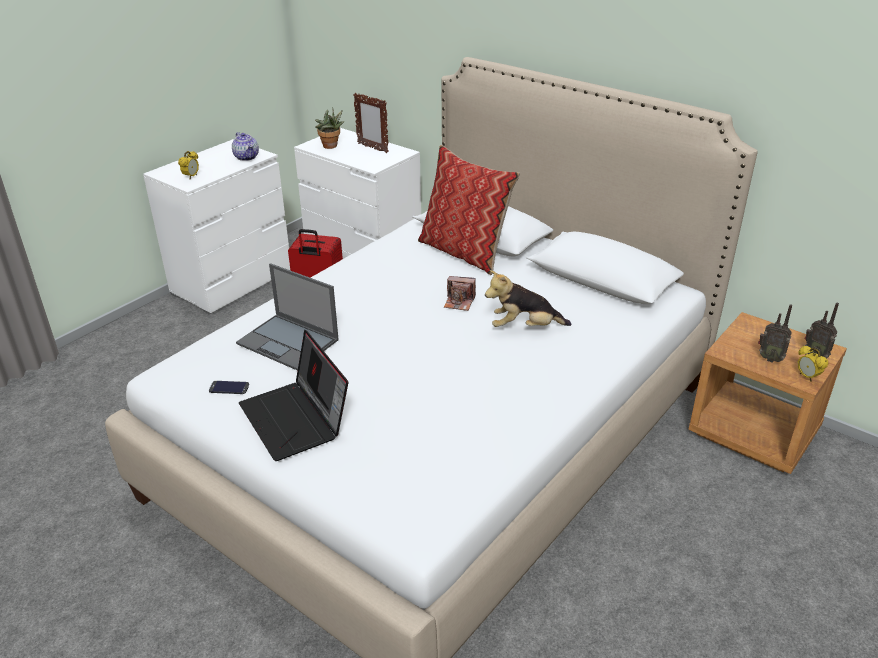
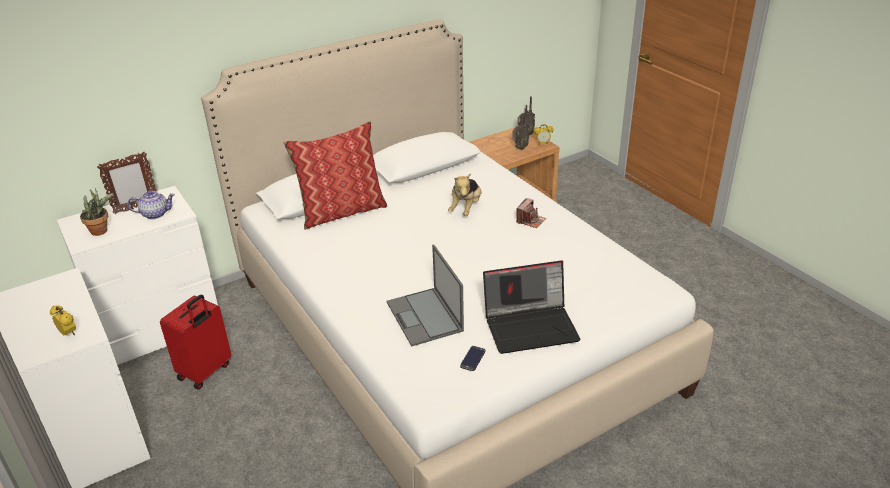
camera: 70 degrees left, 0 degrees up
teapot [232,132,259,161] -> teapot moved to [127,190,175,219]
laptop [236,263,339,371] -> laptop turned 105 degrees clockwise [387,245,464,347]
camera [444,276,476,311] -> camera moved to [516,198,546,228]

